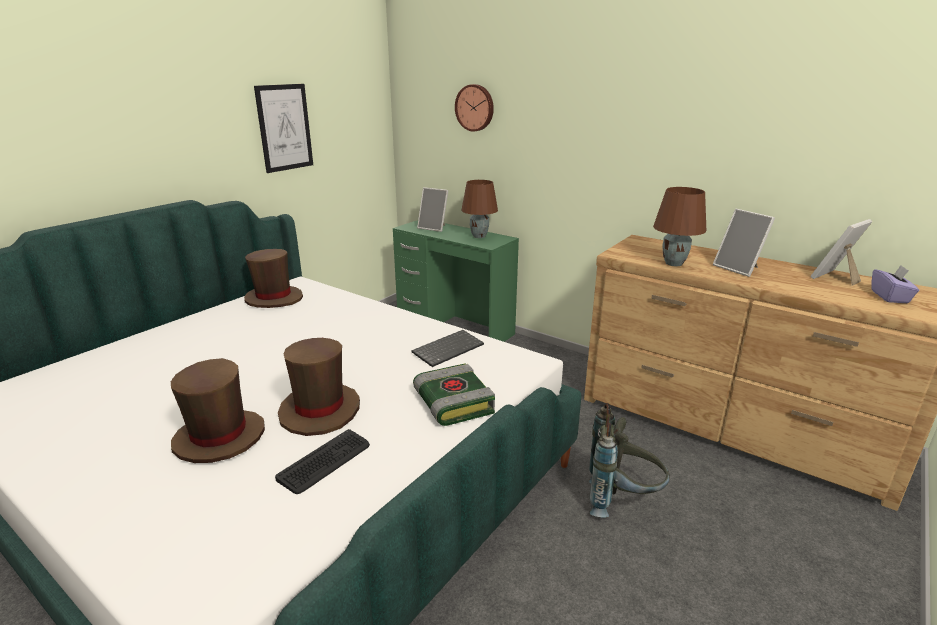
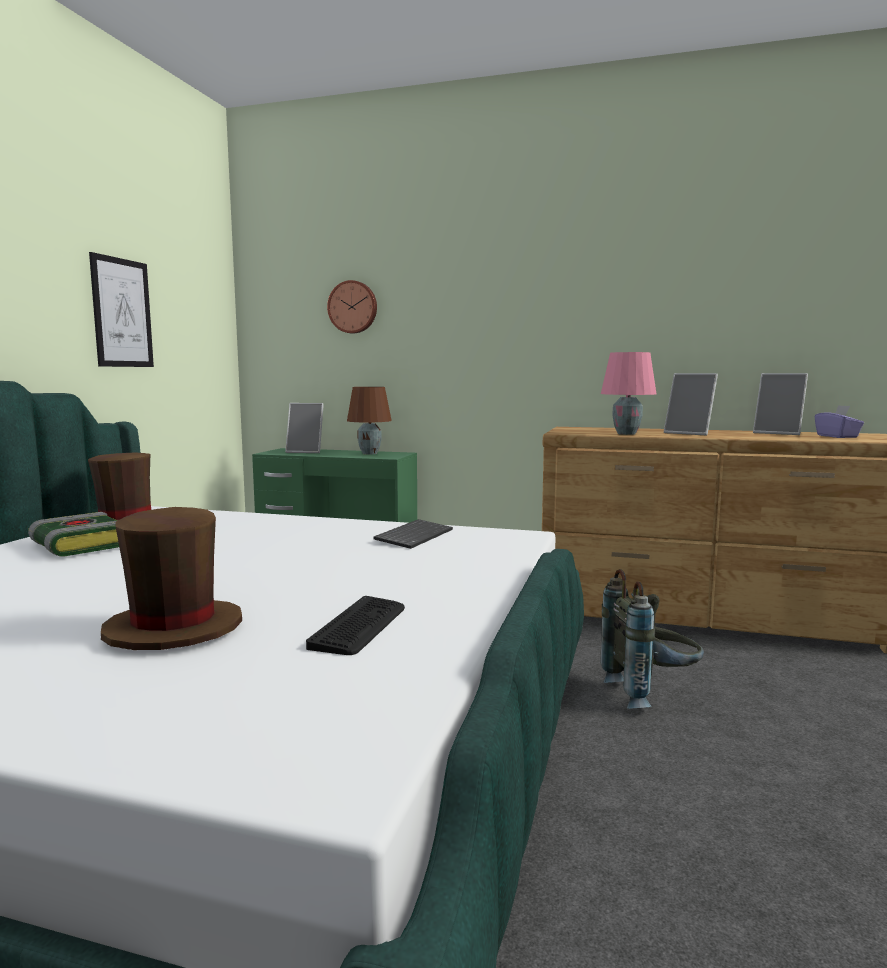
camera: 20 degrees left, 15 degrees down
brown hat [278,338,360,436] -> none
book [413,363,495,426] -> book moved to [28,512,119,557]
brown table lamp [653,187,706,266] -> pink table lamp [601,352,656,435]
picture frame [811,219,873,286] -> picture frame turned 90 degrees counterclockwise [753,373,808,435]

